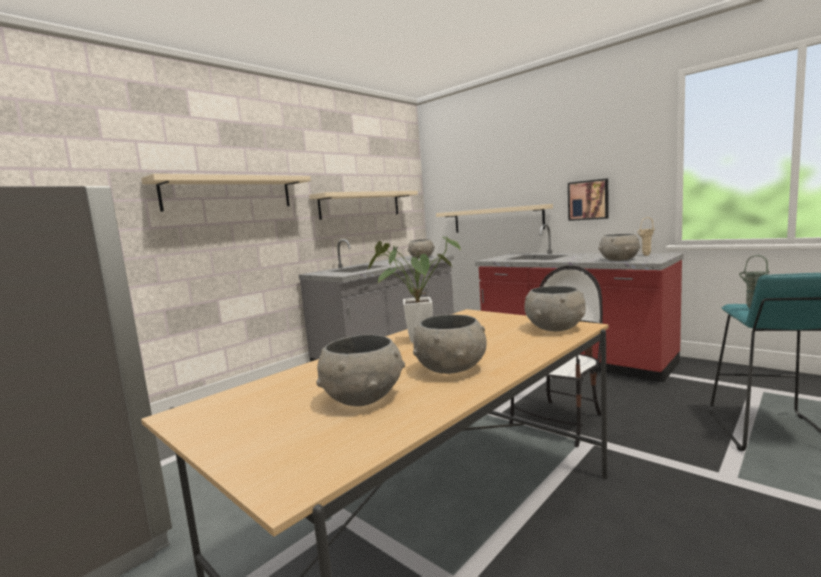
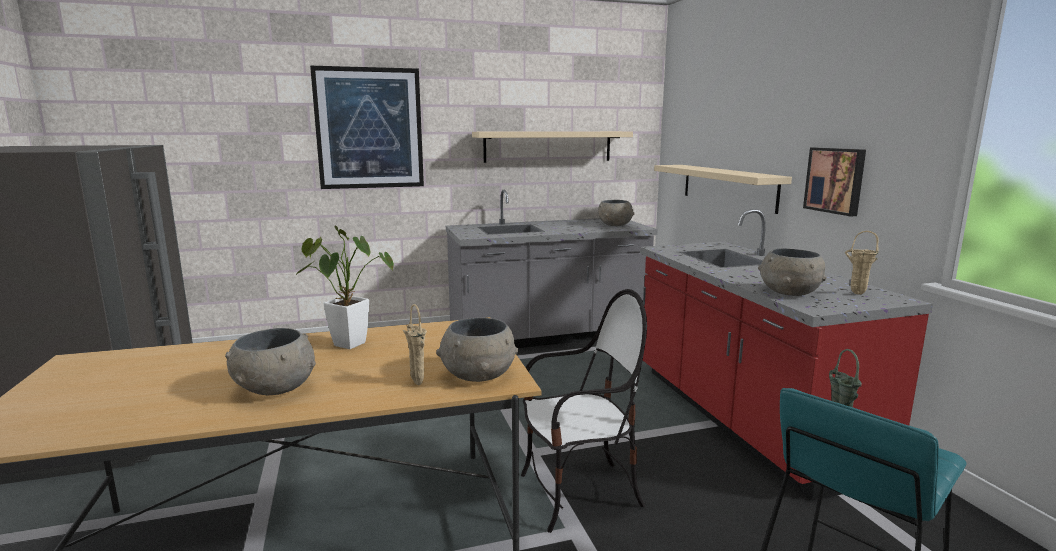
camera: 30 degrees right, 5 degrees up
beige shelf [141,174,311,212] -> picture [310,66,424,189]
grey bowl [316,335,405,406] -> none
none -> beige vase [403,304,427,386]

